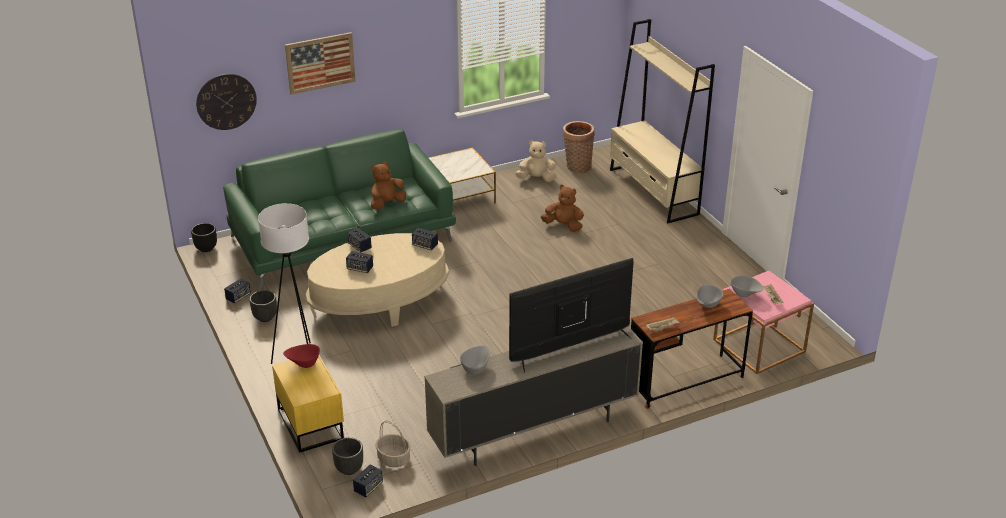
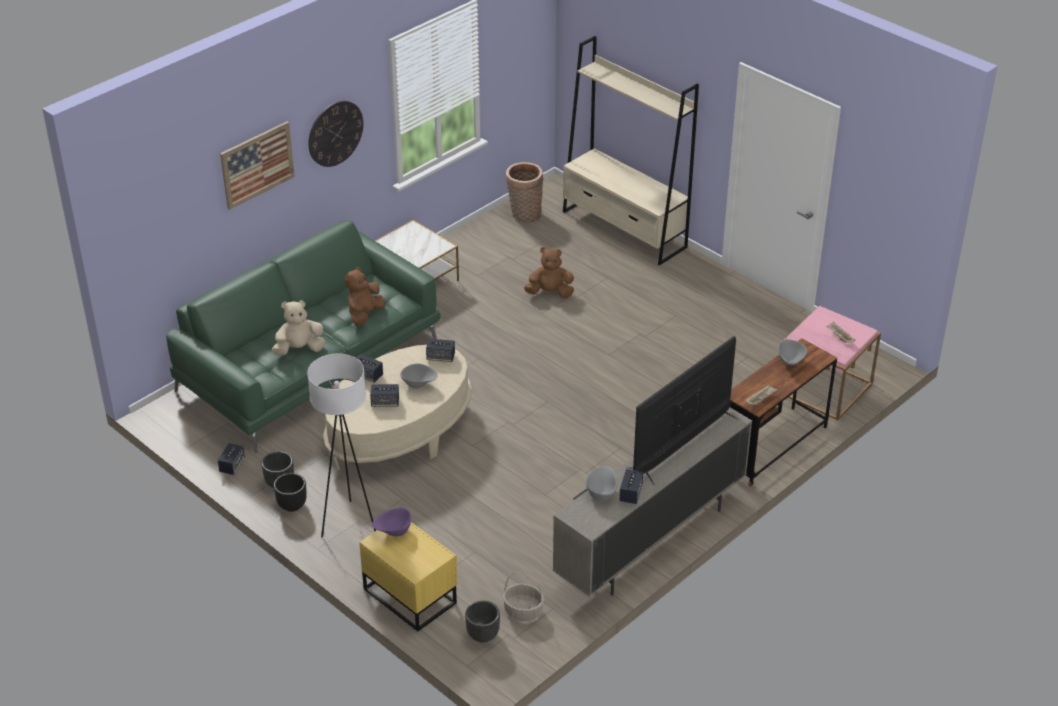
camera: 20 degrees left, 5 degrees up
black planter [191,223,217,252] -> black planter moved to [274,473,307,512]
wall clock [196,74,257,130] -> wall clock moved to [308,101,363,167]
red bowl [283,344,320,368] -> purple bowl [372,507,412,536]
speaker [353,465,383,497] -> speaker moved to [619,469,643,504]
beige plush toy [515,140,556,182] -> beige plush toy moved to [272,300,326,355]
grey bowl [730,276,764,297] -> grey bowl moved to [400,364,438,389]

